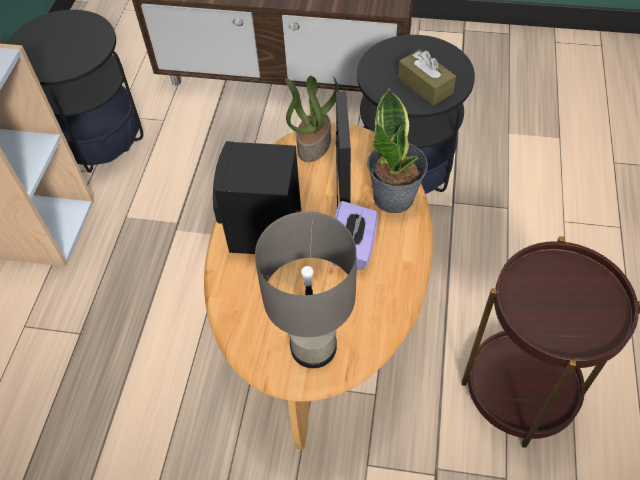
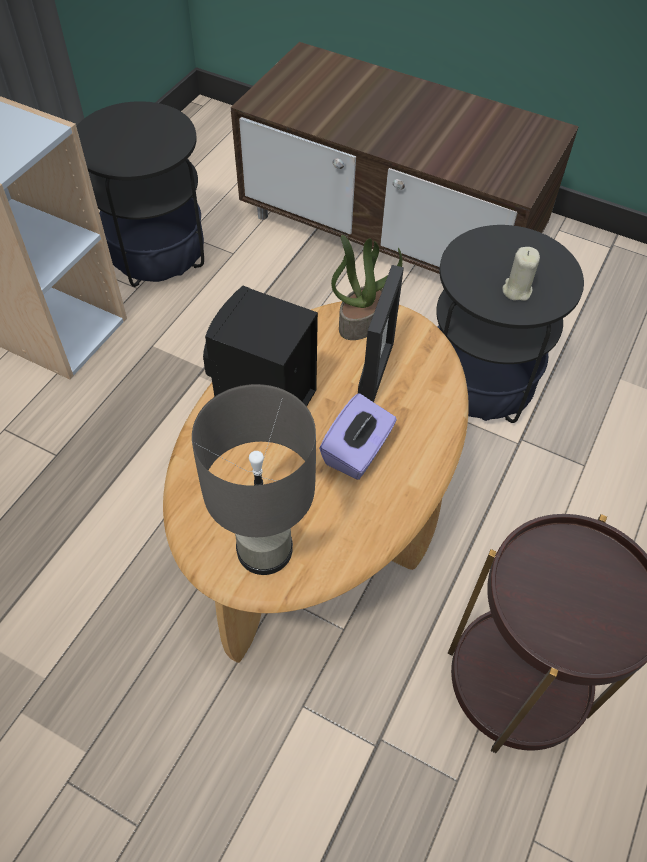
camera: 15 degrees right, 0 degrees up
potted plant [367,88,428,213] -> none
brown tissue box [398,49,456,106] -> beige candle [502,247,540,301]

